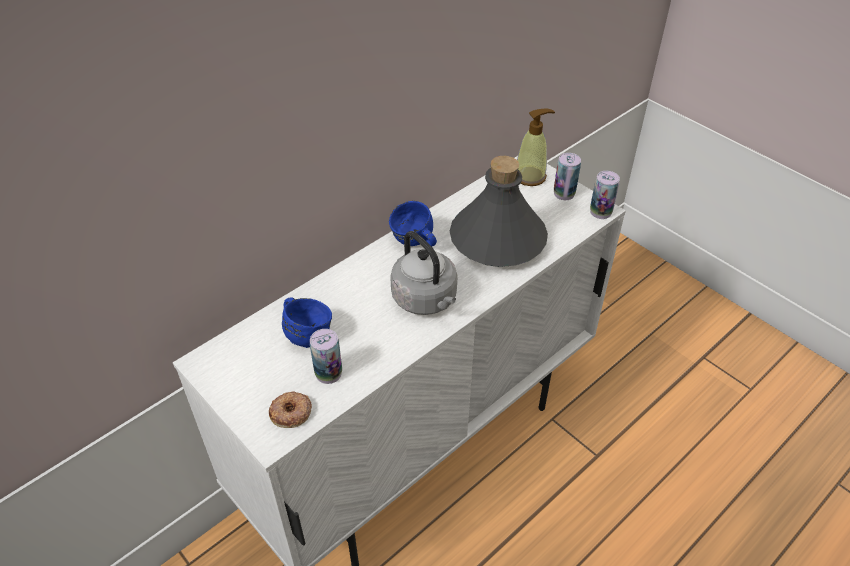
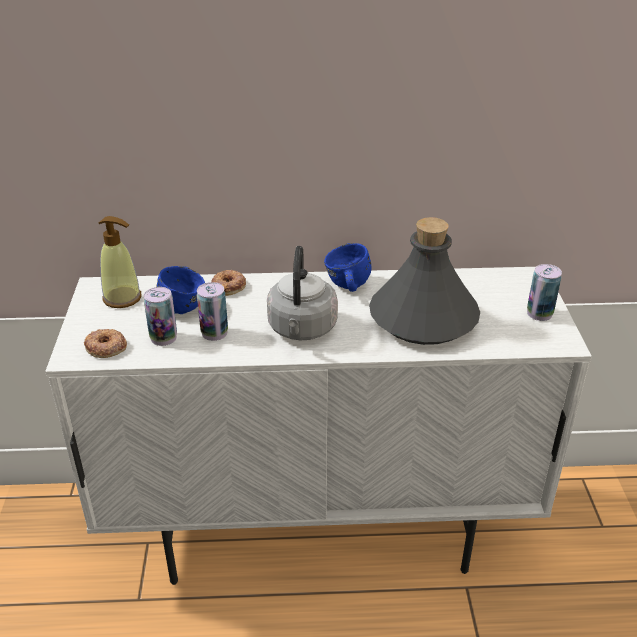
camera: 40 degrees right, 10 degrees down
soap dispenser [517,108,555,186] -> soap dispenser moved to [99,216,142,308]
can [590,171,620,219] -> can moved to [197,282,228,341]
none -> donut [211,270,246,296]

